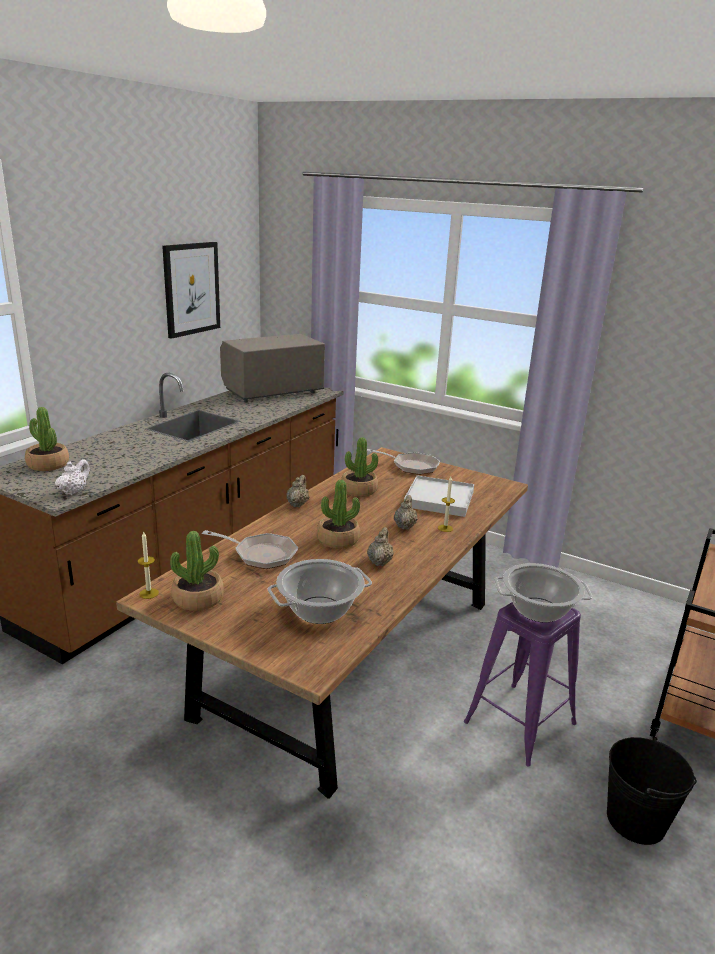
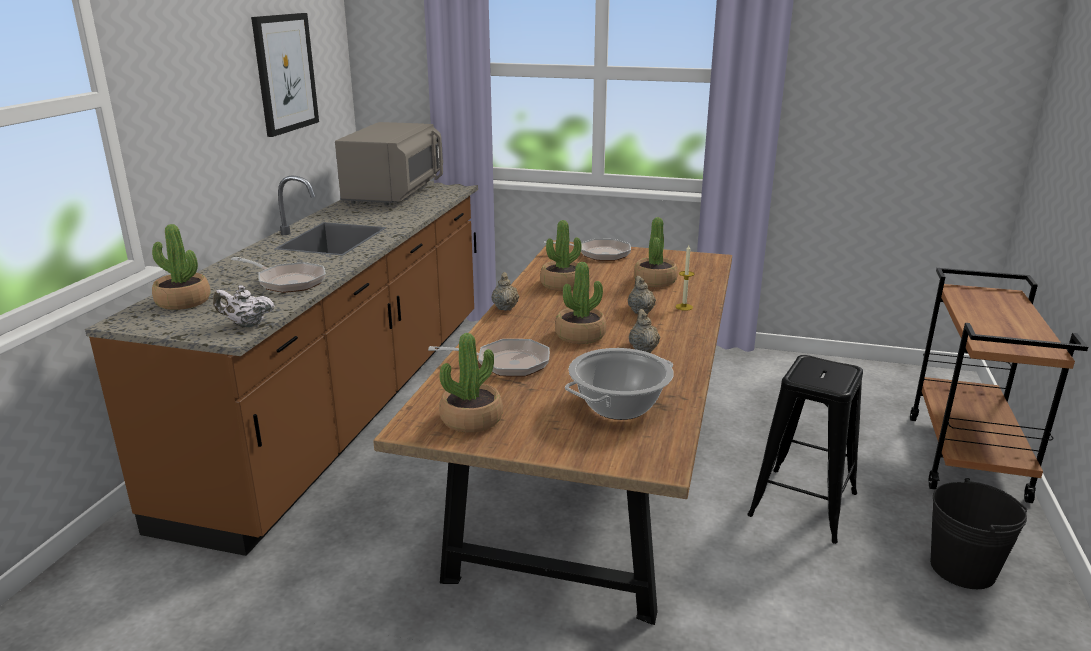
camera: 15 degrees left, 0 degrees up
white teapot [55,459,90,495] -> white teapot turned 90 degrees counterclockwise [213,285,274,328]
candle [138,531,159,599] -> none
grey microwave [220,334,325,403] -> grey microwave turned 150 degrees clockwise [335,122,443,206]
white tray [404,475,474,517] -> potted plant [634,217,678,287]
purple stool [464,602,581,766] -> black stool [747,355,863,544]
cooking pot [495,563,592,623] -> none
none -> frying pan [231,257,326,293]

